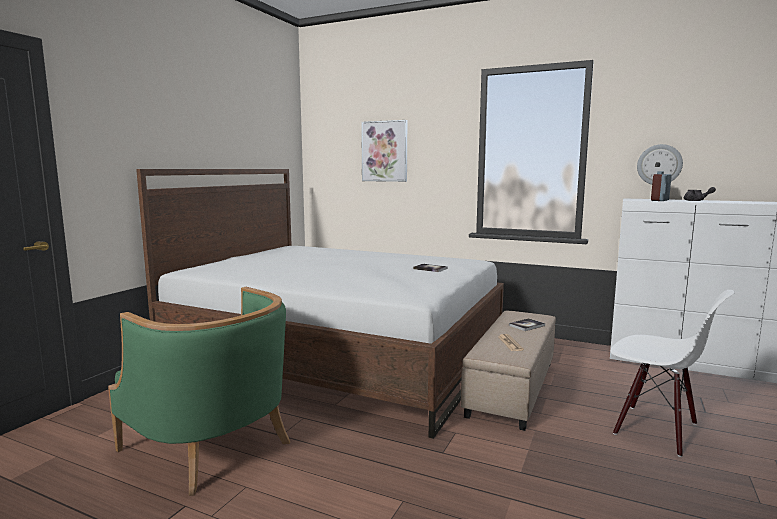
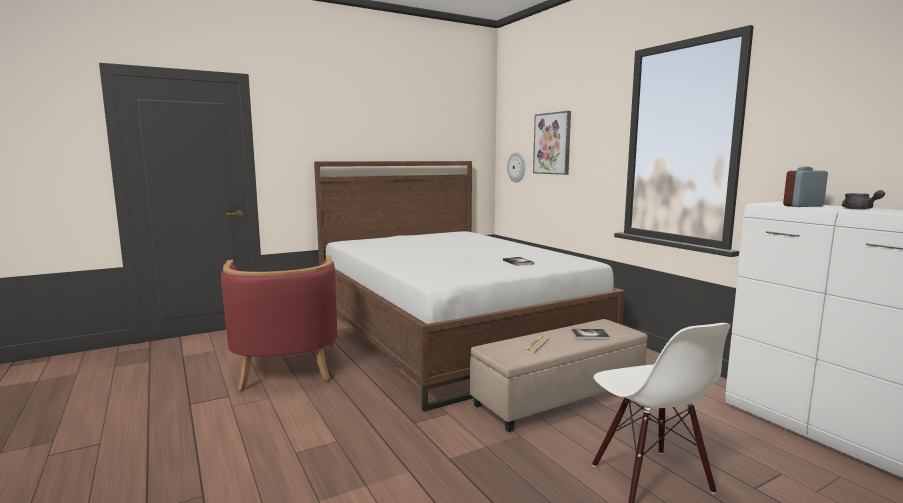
camera: 35 degrees right, 0 degrees up
green armchair [108,287,290,496] -> red armchair [221,255,337,392]
wall clock [637,144,683,185] -> wall clock moved to [507,153,525,182]

